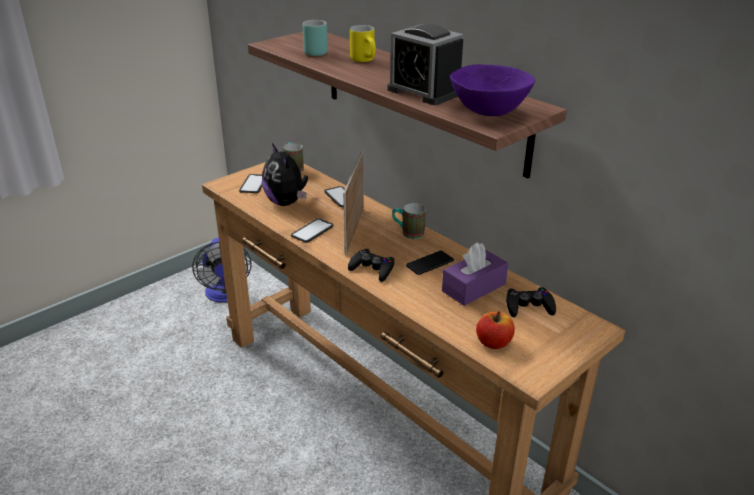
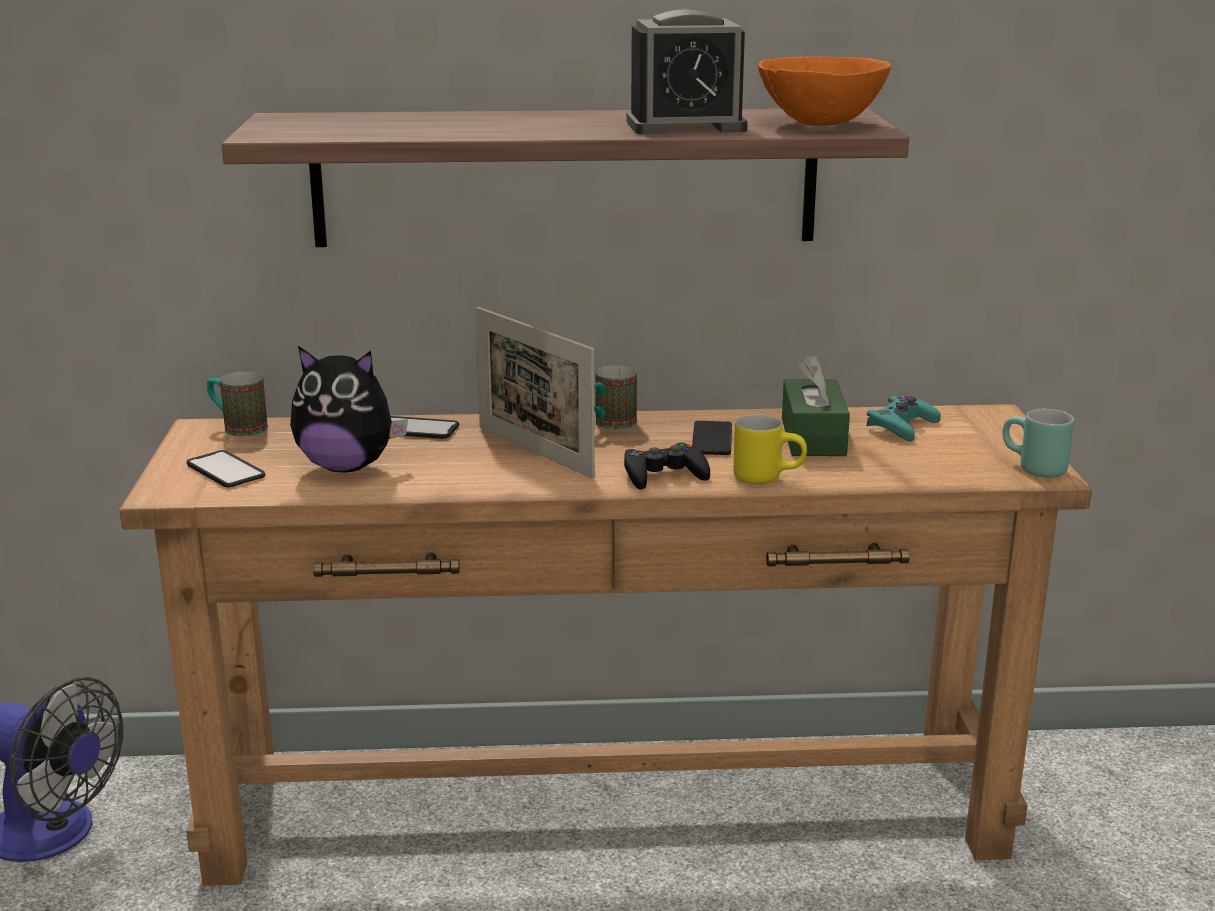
camera: 50 degrees left, 10 degrees down
phone [291,218,333,243] -> none
turquoise mug [302,20,328,56] -> turquoise mug moved to [1003,409,1074,478]
yellow mug [350,25,376,62] -> yellow mug moved to [733,414,807,484]
purple tissue box [442,242,508,306] -> green tissue box [782,354,850,456]
purple bowl [450,64,535,116] -> orange bowl [758,57,891,126]
apple [476,311,515,349] -> none
black game controller [506,287,556,317] -> turquoise game controller [867,396,941,441]

